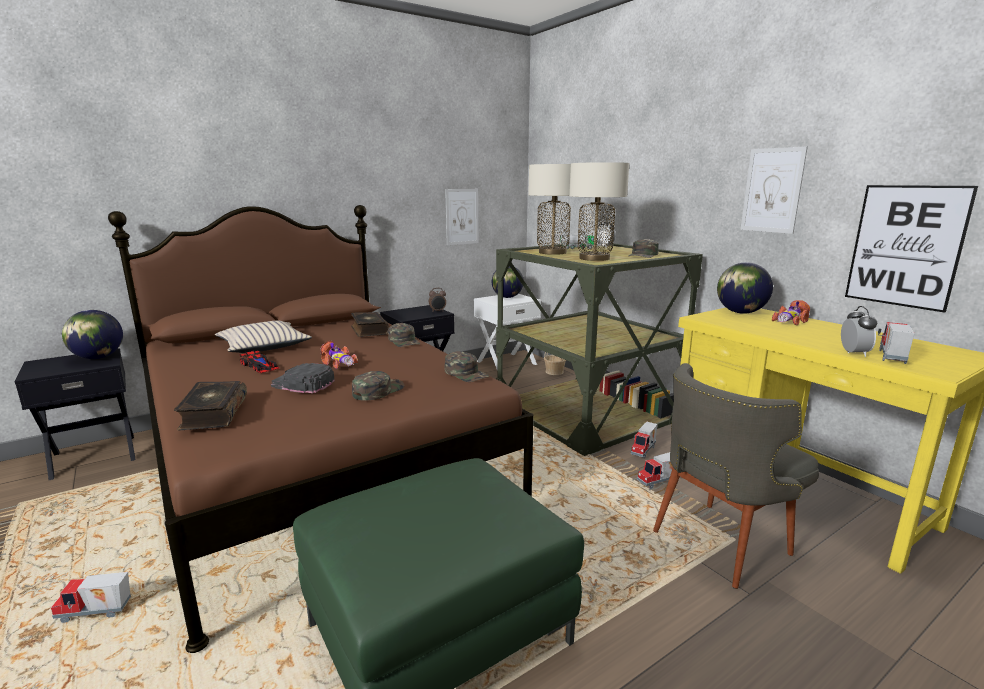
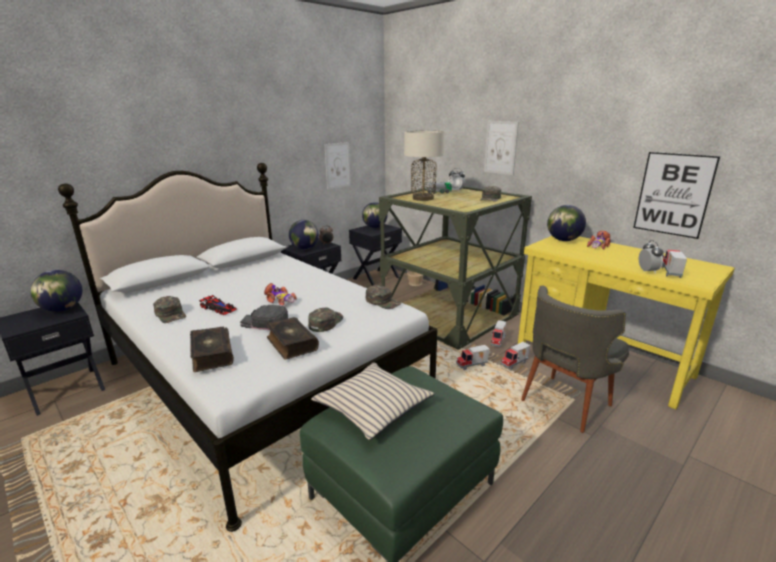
camera: 10 degrees left, 5 degrees up
toy truck [51,572,131,623] -> toy truck moved to [456,345,490,370]
brown bed [108,205,534,653] -> white bed [58,163,438,532]
beige pillow [215,321,312,353] -> beige pillow moved to [311,363,435,440]
book [351,312,389,337] -> book moved to [266,317,319,360]
green cap [388,323,420,347] -> green cap moved to [153,296,186,323]
white nightstand [474,294,541,369] -> black nightstand [349,224,402,286]
table lamp [569,162,629,261] -> none
picture [740,146,808,234] -> picture moved to [484,121,519,175]
none -> globe [289,220,319,250]

